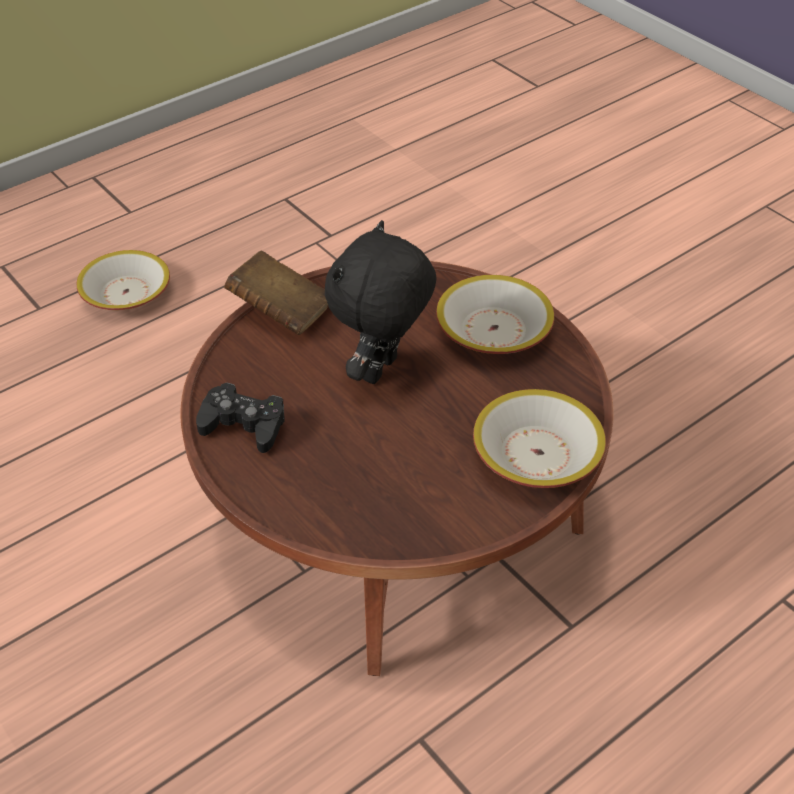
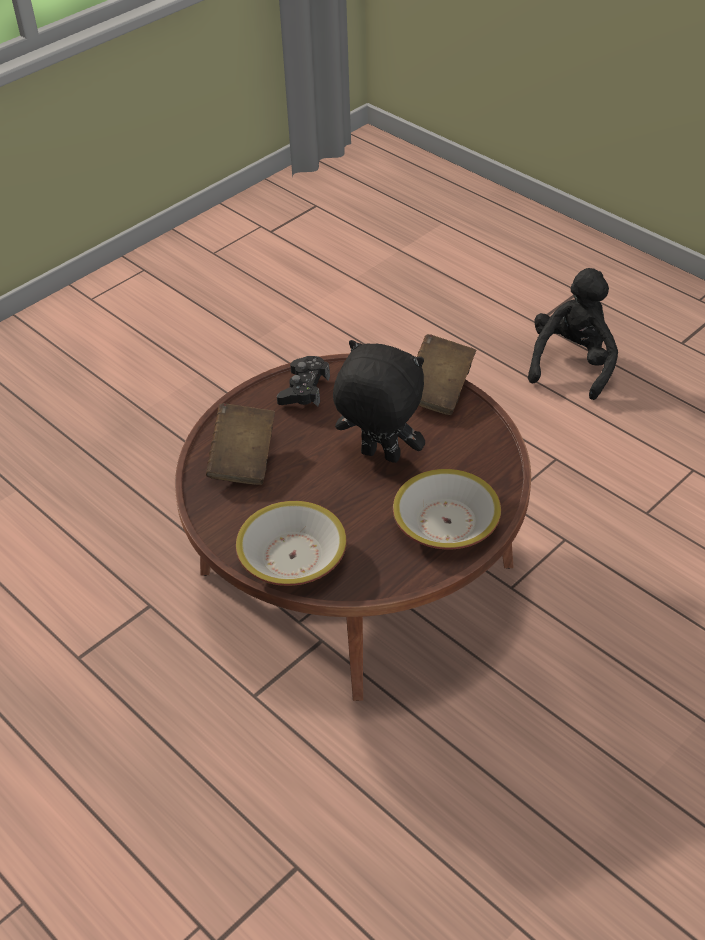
camera: 85 degrees right, 0 degrees up
bowl [77,250,170,310] -> black plush toy [528,268,618,400]
none -> brown book [206,403,275,485]

